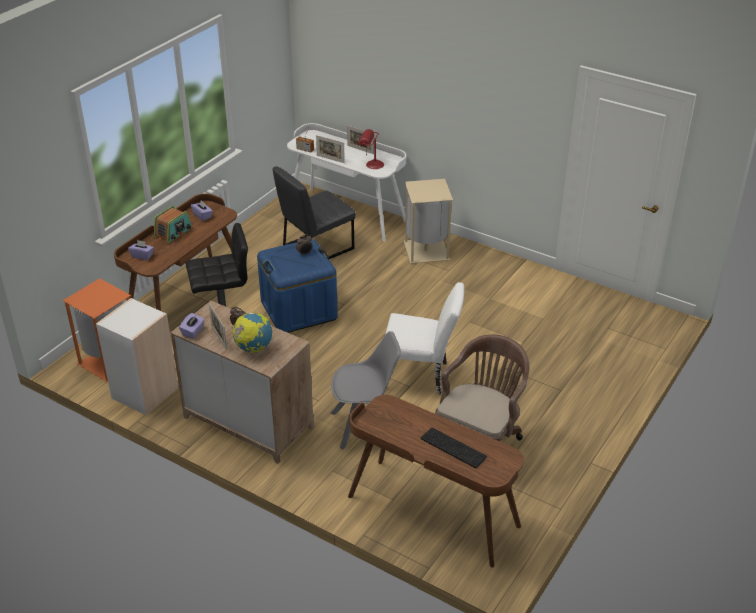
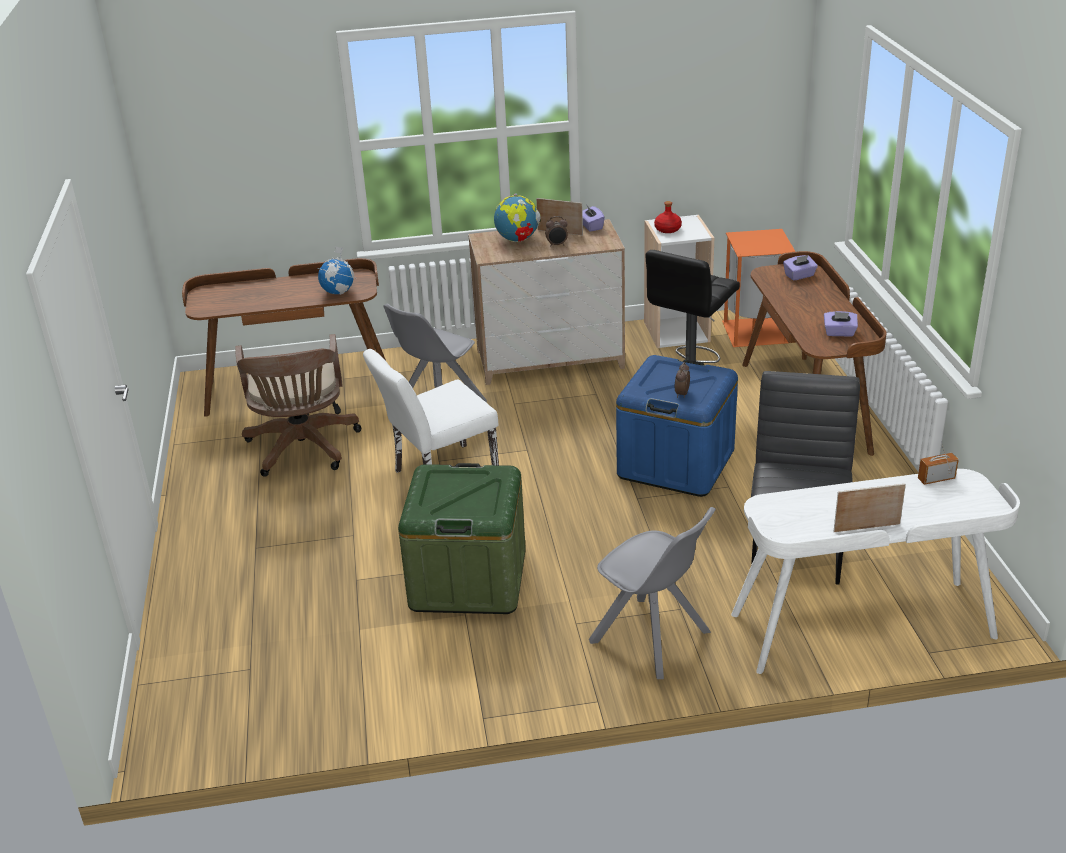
camera: 140 degrees right, 5 degrees down
radio [154,206,192,243] -> none
picture frame [316,135,345,163] -> none
red table lamp [358,129,384,169] -> none
beige trash can [404,179,453,263] -> grey chair [589,507,716,679]
keyboard [421,427,487,468] -> none
none -> globe [317,247,355,295]
none -> green storage box [398,463,526,614]
none -> red bottle [654,201,682,233]

